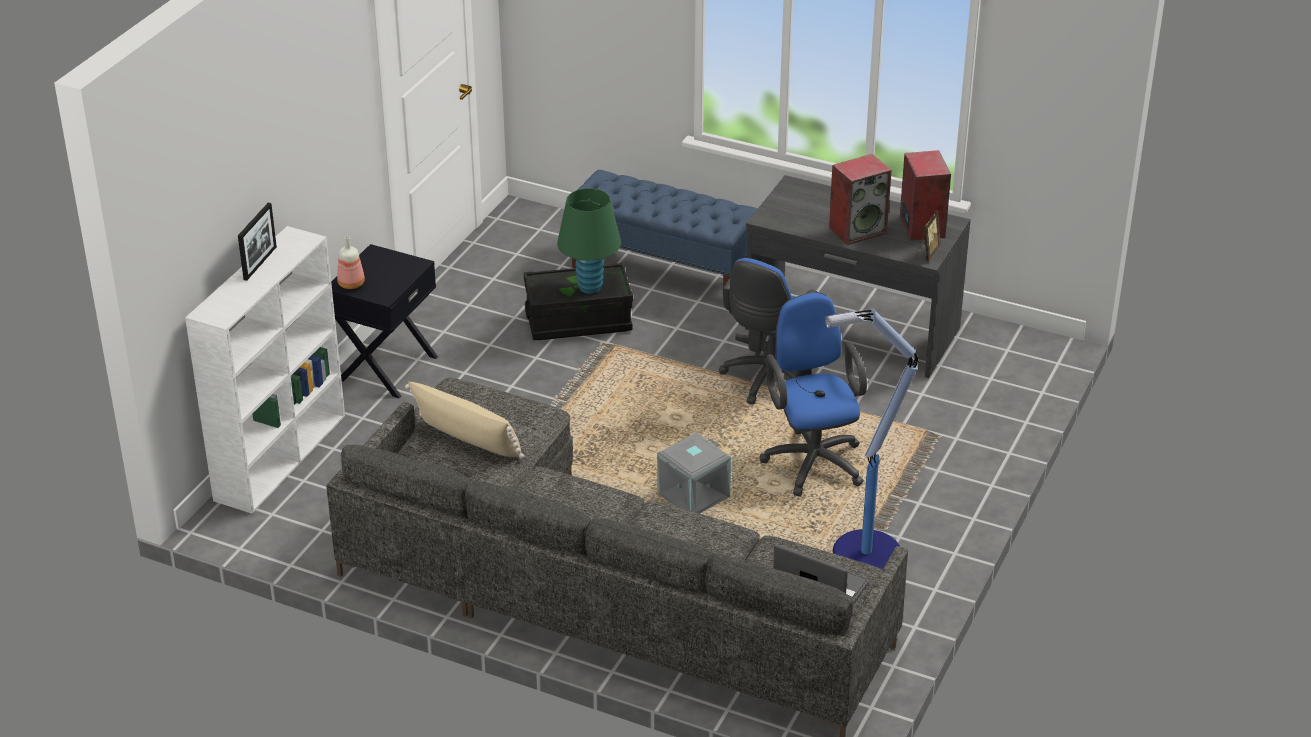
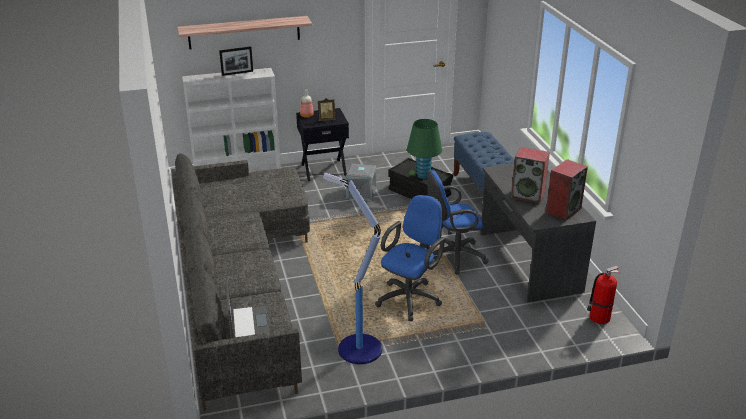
camera: 50 degrees right, 5 degrees down
beige pillow [405,382,524,459] -> none
grey storage box [657,432,731,513] -> grey storage box moved to [346,164,376,201]
picture frame [915,210,941,261] -> picture frame moved to [318,98,335,121]
none -> shelf [177,16,312,49]
none -> fire extinguisher [587,266,619,324]

